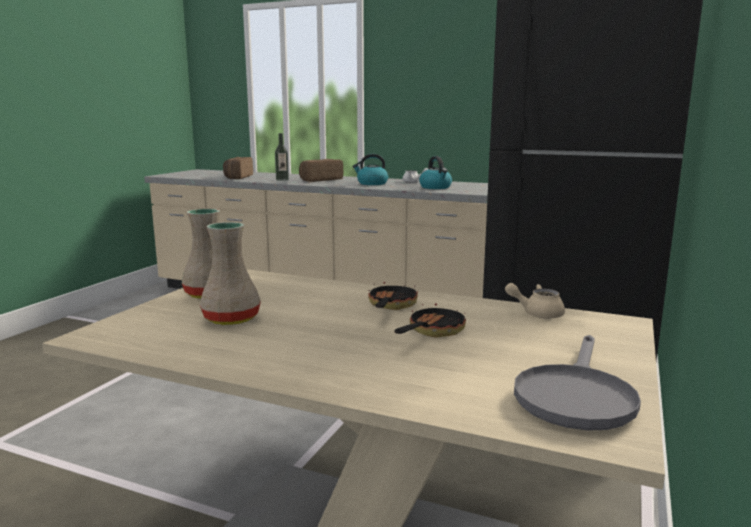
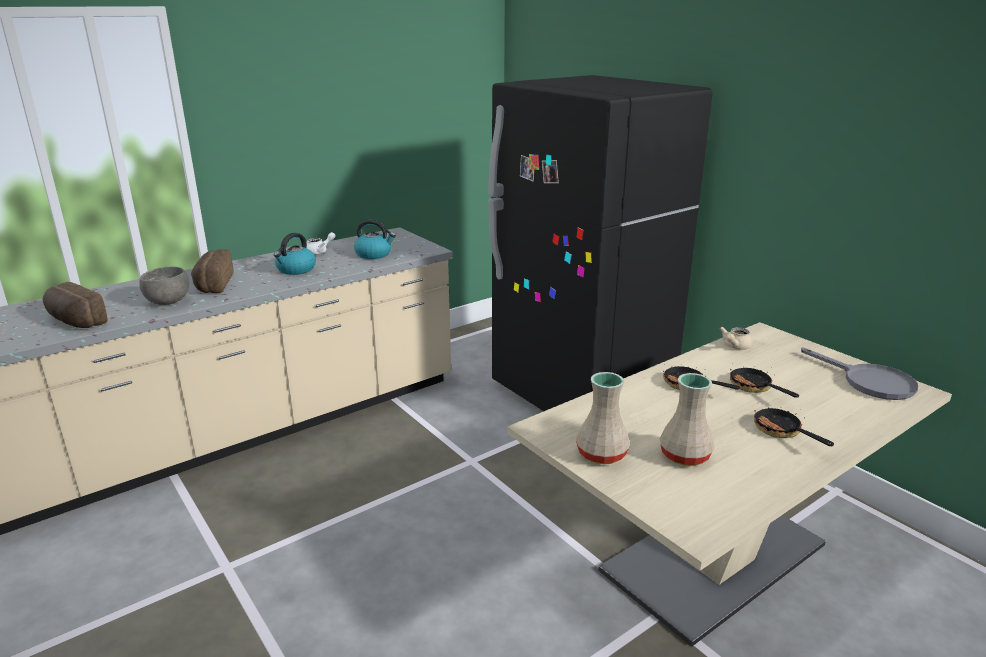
camera: 60 degrees left, 10 degrees up
bottle [275,133,289,181] -> grey bowl [139,266,190,305]
none -> frying pan [754,407,834,446]

